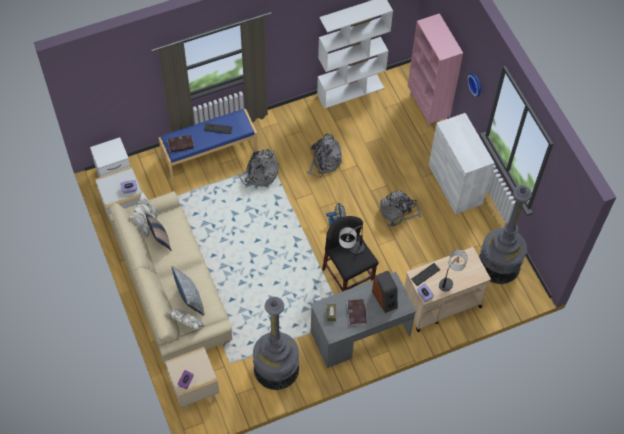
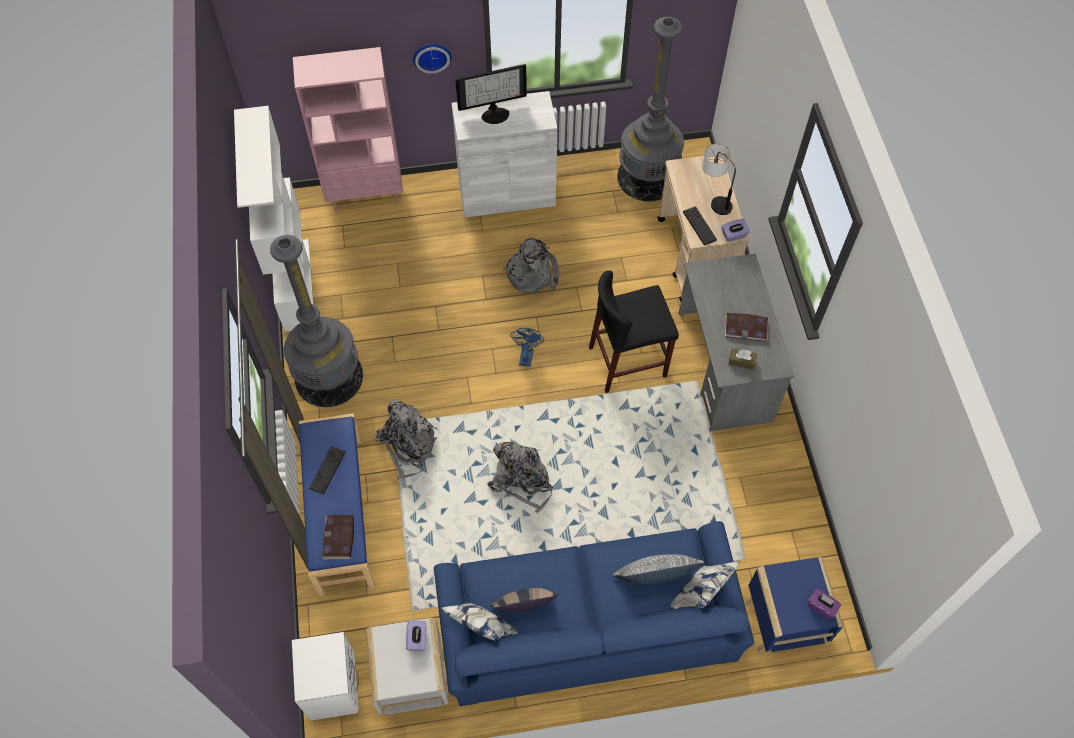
camera: 75 degrees left, 0 degrees up
beige sofa [108,191,232,365] -> blue sofa [434,521,754,706]
beige side table [165,347,220,412] -> blue side table [745,557,843,653]
grey floor lamp [253,297,299,390] -> grey floor lamp moved to [270,235,363,407]
grey backpack [306,133,343,177] -> grey backpack moved to [487,442,553,513]
table lamp [339,225,364,254] -> none
speaker [372,271,398,313] -> none
none -> monitor [455,64,527,124]

